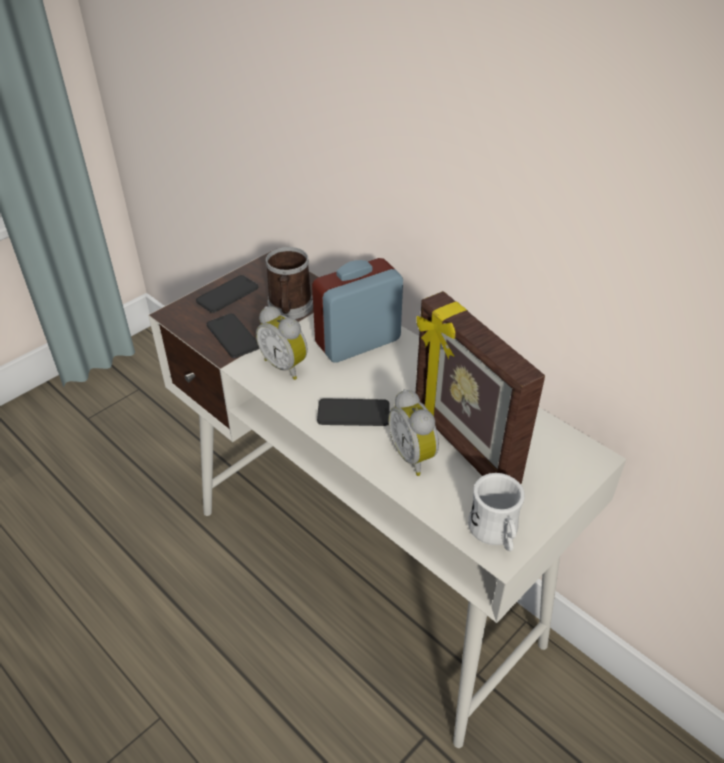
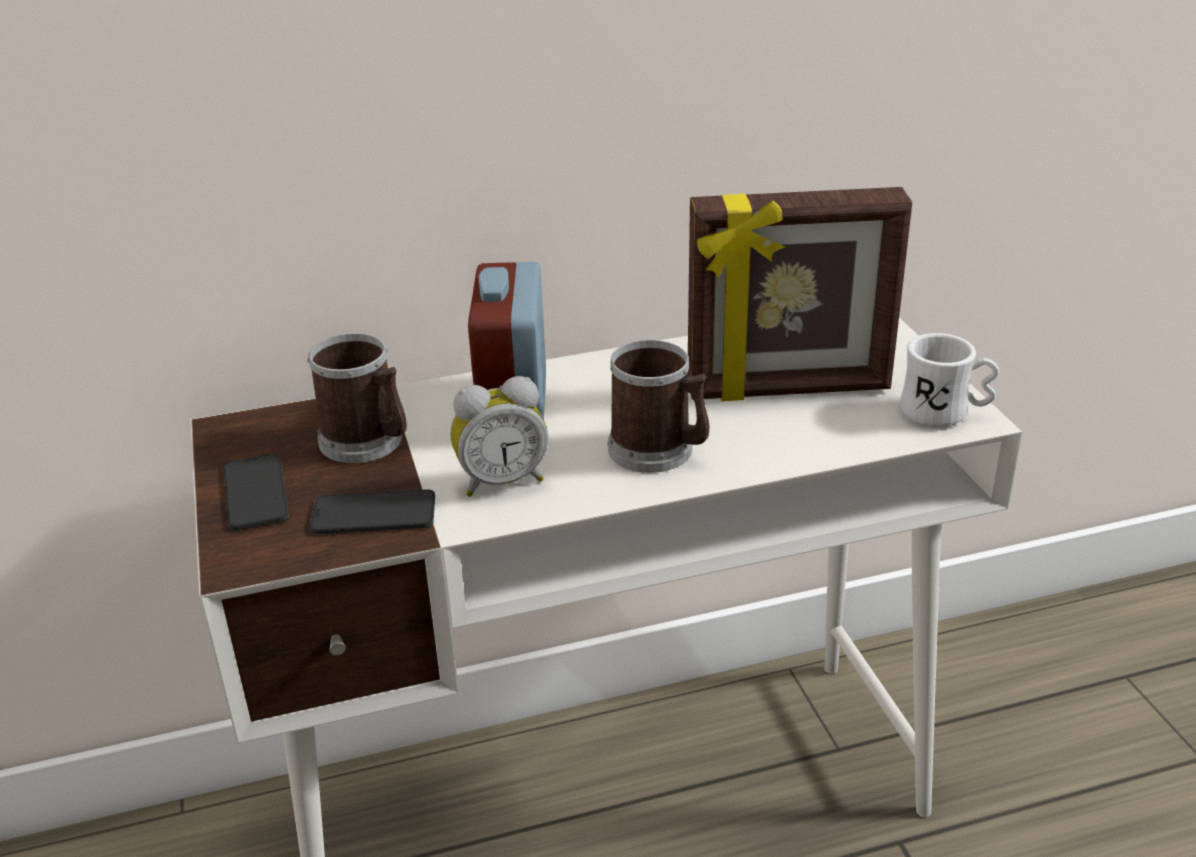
camera: 60 degrees left, 10 degrees down
phone [317,398,389,426] -> mug [608,340,710,473]
alarm clock [388,389,439,476] -> none

